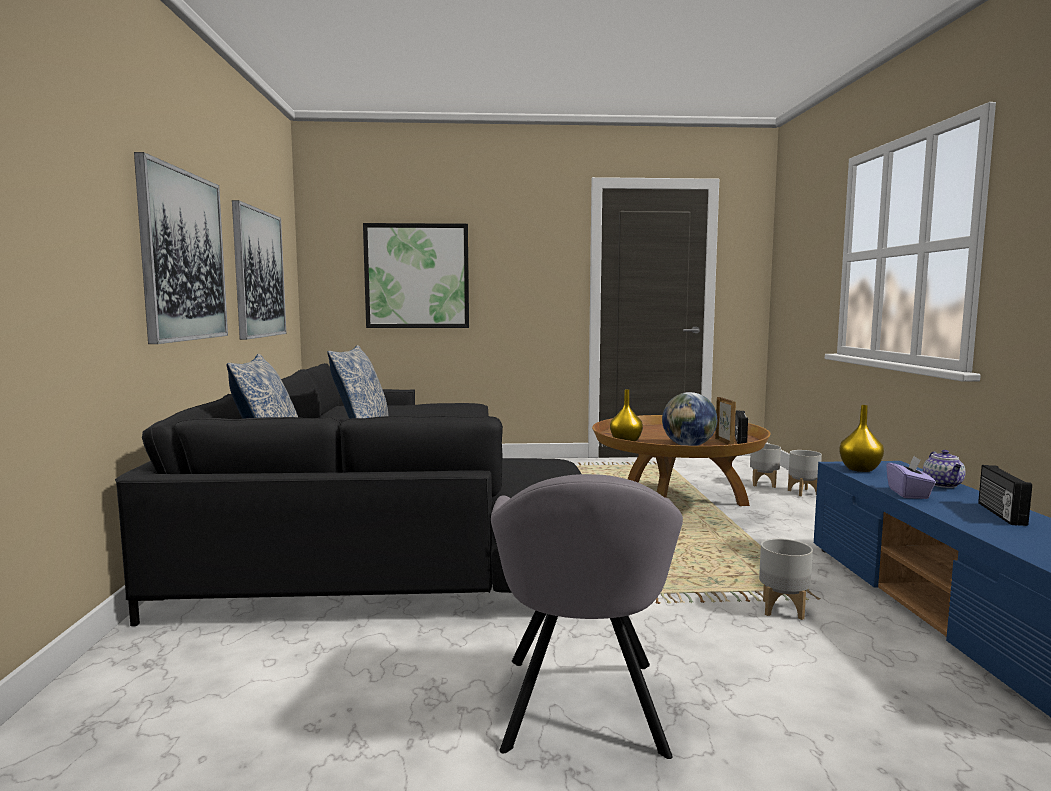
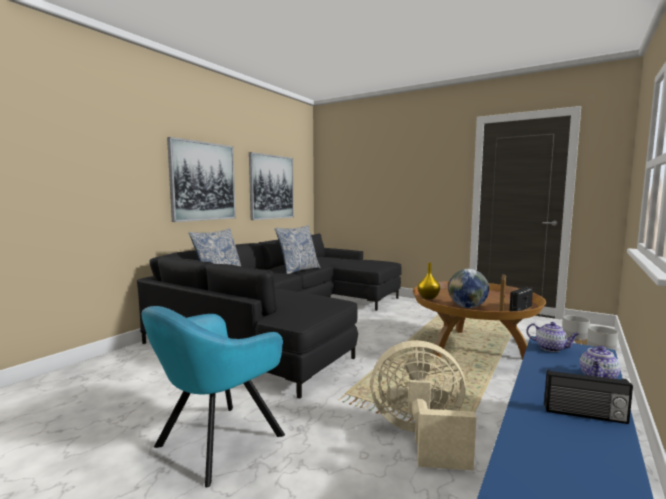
camera: 35 degrees right, 0 degrees up
picture [363,223,469,328] -> none
grey armchair [491,474,683,759] -> turquoise armchair [142,306,285,488]
grey planter [759,538,813,620] -> beige fan [371,340,476,471]
yellow vase [839,405,884,472] -> teapot [526,322,580,352]
purple tissue box [886,456,936,499] -> none
radio [978,465,1032,526] -> radio turned 120 degrees counterclockwise [544,369,633,424]

